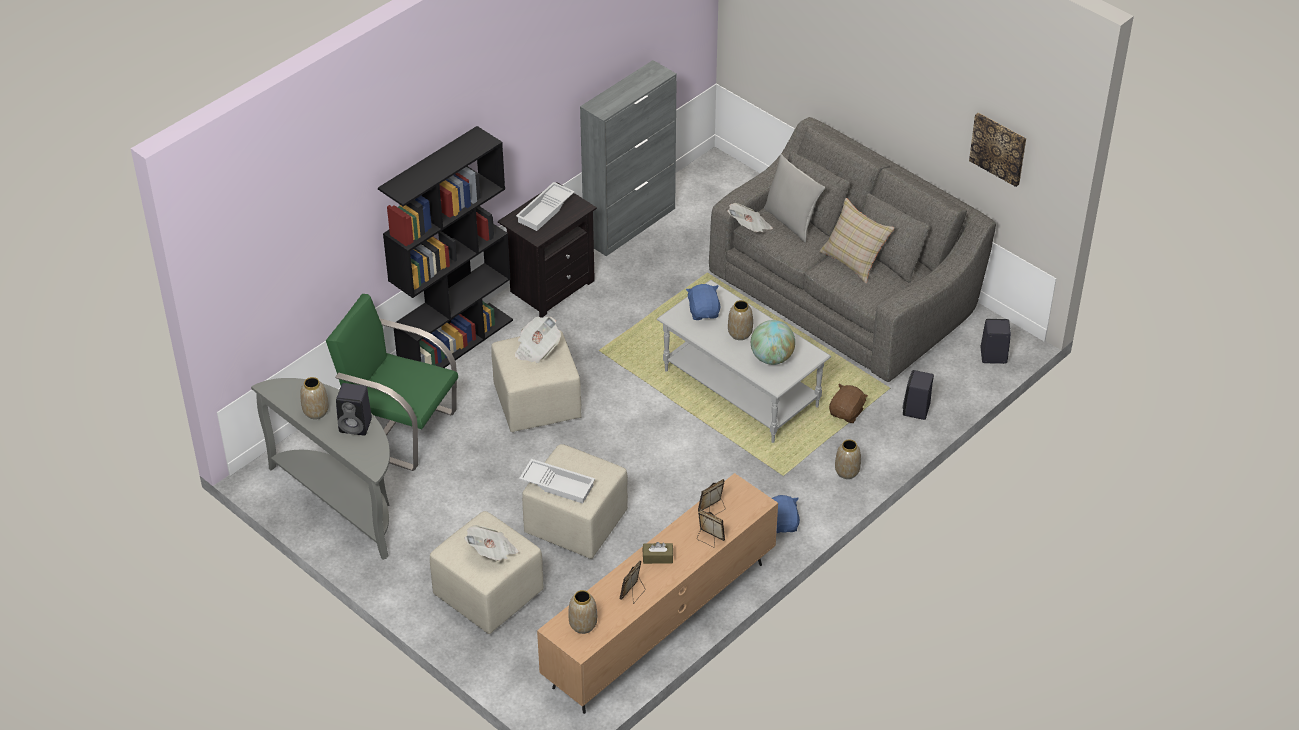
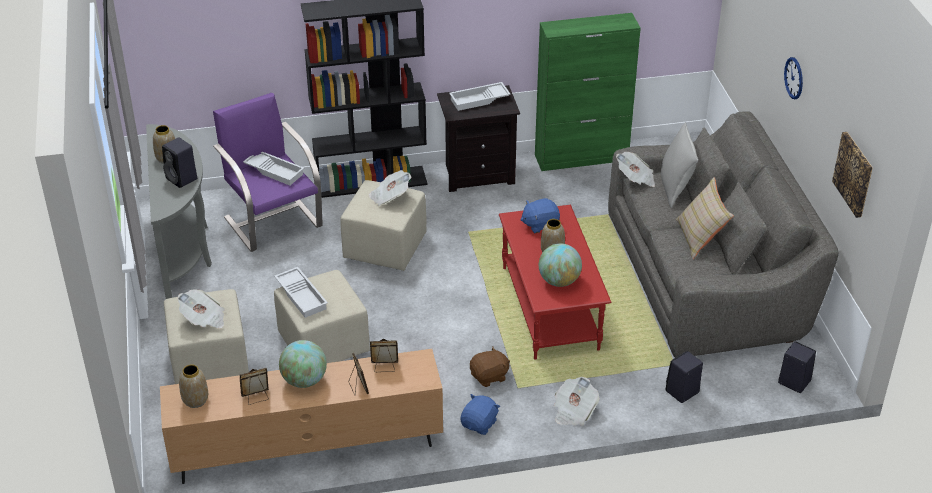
camera: 35 degrees right, 5 degrees down
green armchair [326,294,458,471] -> purple armchair [213,93,323,252]
grey cabinet [580,60,677,256] -> green cabinet [535,13,641,171]
brown tissue box [643,542,673,564] -> globe [279,340,327,388]
grey coffee table [657,280,831,443] -> red coffee table [499,205,611,360]
blue plush toy [686,284,720,320] -> blue plush toy turned 135 degrees counterclockwise [521,198,560,233]
brown plush toy [829,384,868,423] -> brown plush toy moved to [470,347,510,387]
vase [835,440,861,479] -> newspaper [554,377,600,426]
none -> white tray [243,152,304,185]
none -> wall clock [784,57,803,99]

